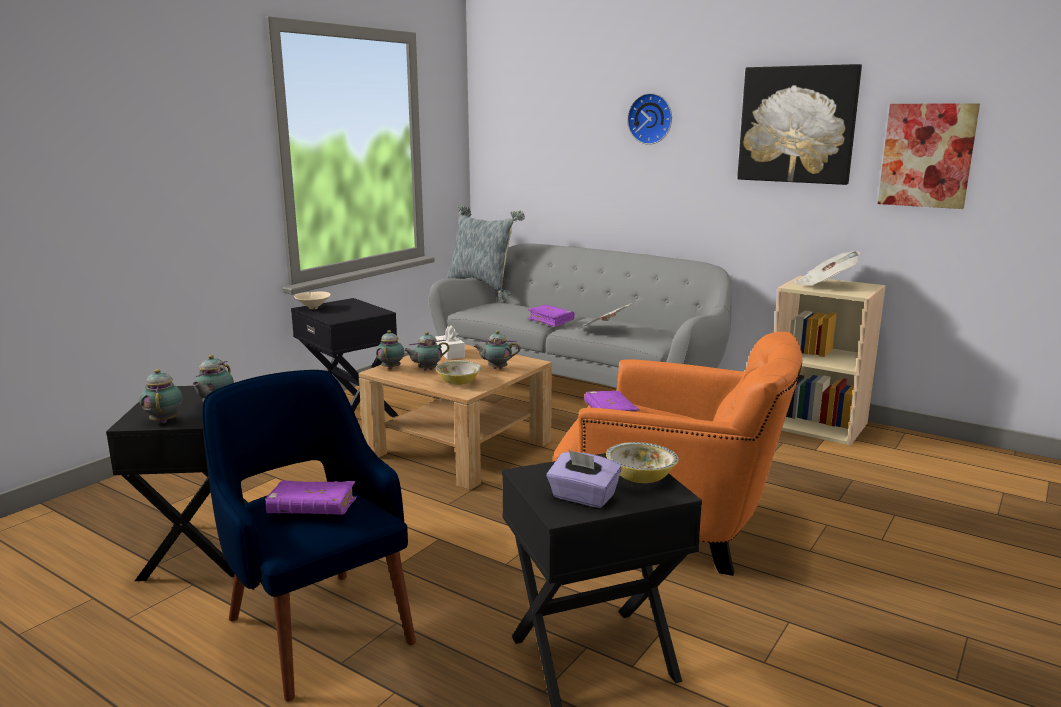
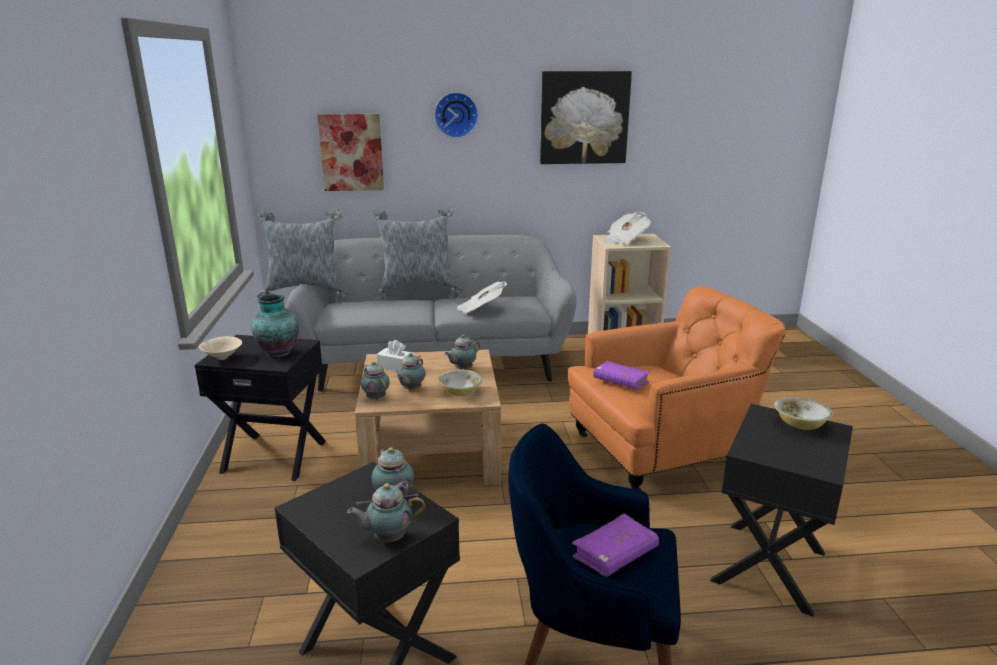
camera: 40 degrees left, 5 degrees up
teapot [140,369,183,423] -> teapot turned 45 degrees counterclockwise [347,483,425,542]
purple book [528,305,575,327] -> none
purple tissue box [547,450,622,508] -> none
picture [878,103,980,209] -> picture moved to [318,114,384,191]
none -> vase [251,294,299,358]
none -> pillow [371,208,462,300]

